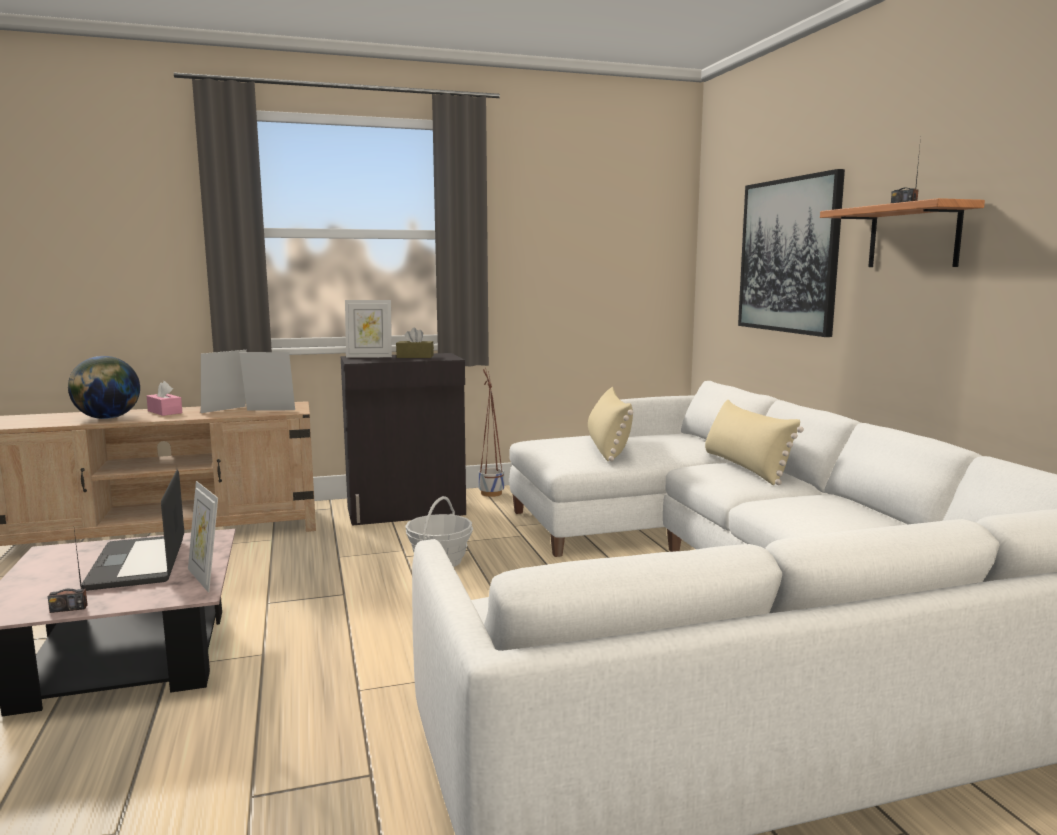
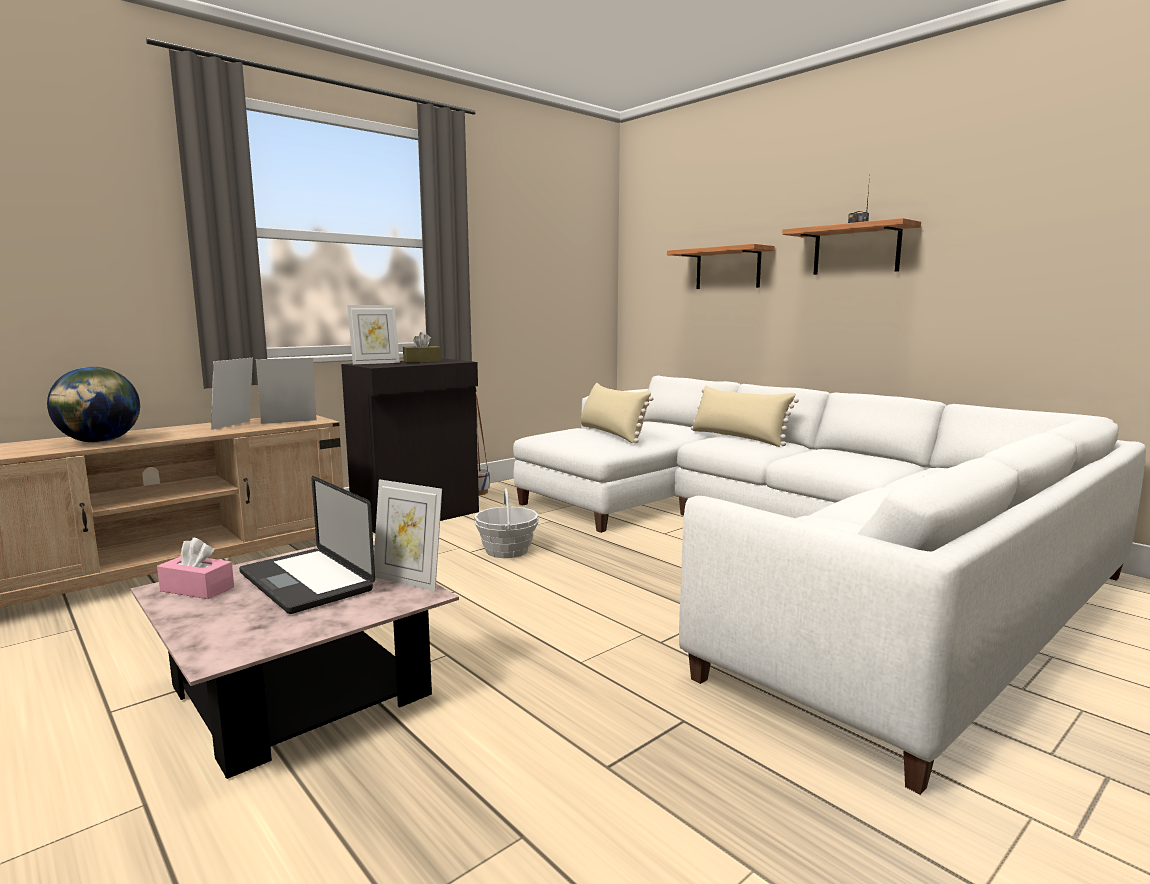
camera: 25 degrees left, 0 degrees up
radio [48,530,88,613] -> none
pink tissue box [147,381,182,416] -> pink tissue box moved to [157,538,234,599]
picture [738,169,845,337] -> shelf [667,244,775,289]

